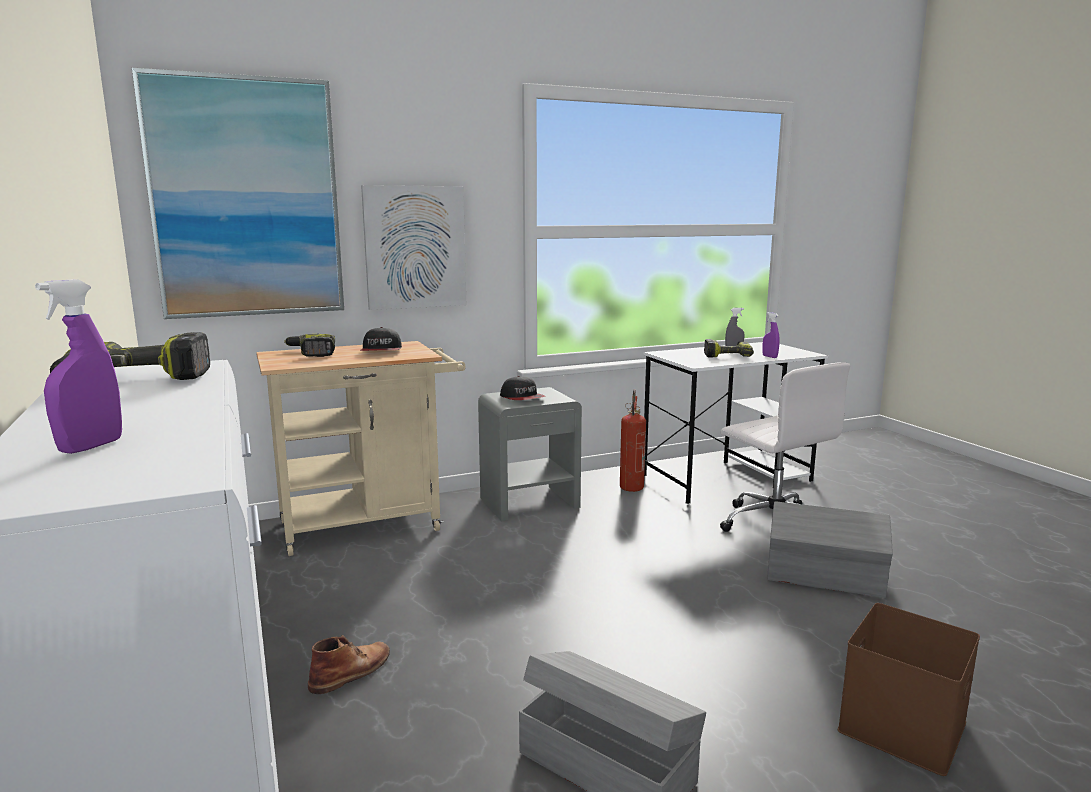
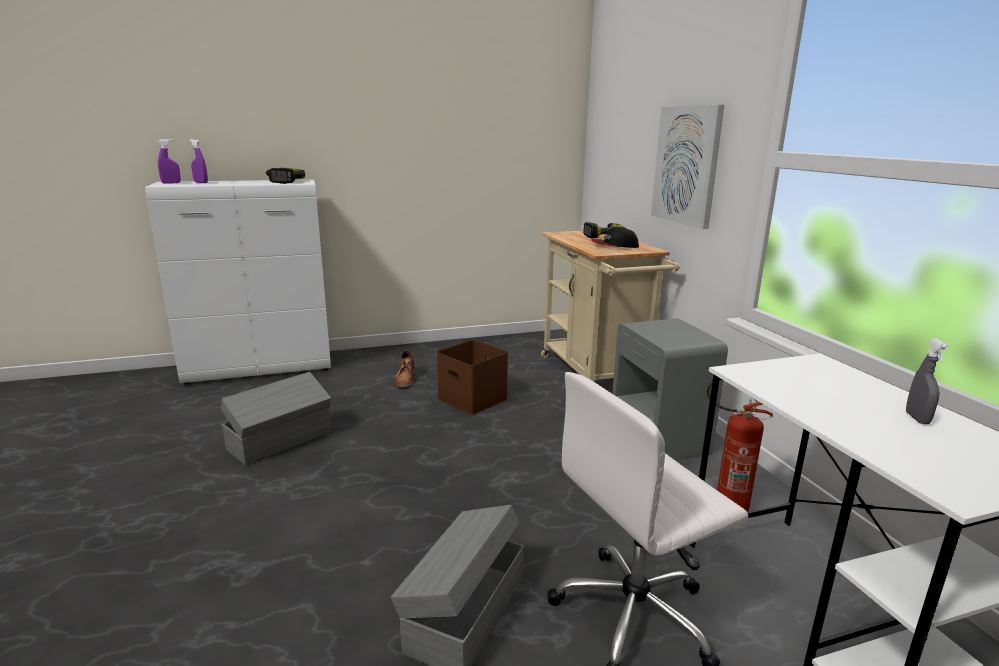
camera: 95 degrees right, 5 degrees up
picture [132,67,344,319] -> none
brown boot [308,635,390,694] -> brown boot turned 45 degrees clockwise [394,350,415,389]
cap [500,376,545,400] -> none
power drill [704,339,754,358] -> none
purple spray bottle [762,312,780,358] -> purple spray bottle moved to [158,139,180,184]
brown storage box [838,603,980,776] -> brown storage box moved to [437,340,508,415]

